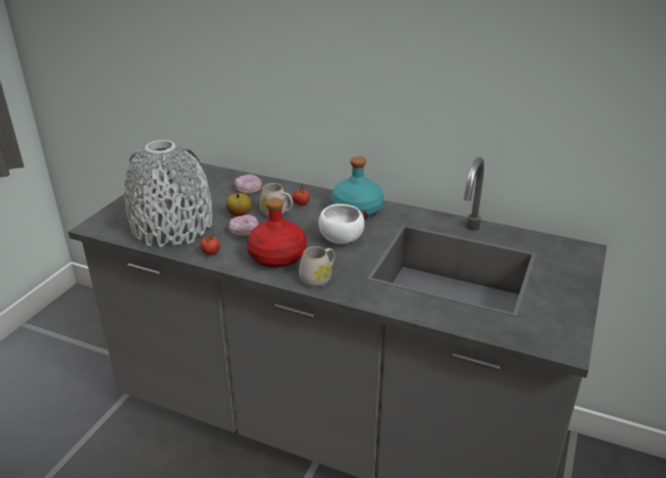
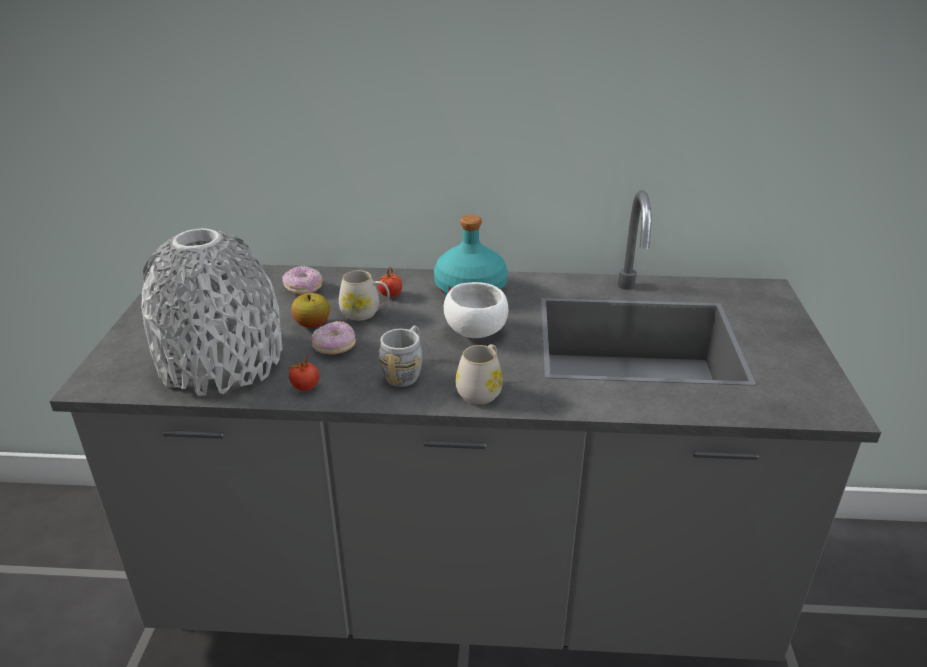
camera: 20 degrees left, 0 degrees up
red bottle [247,198,307,268] -> grey mug [379,326,422,387]

